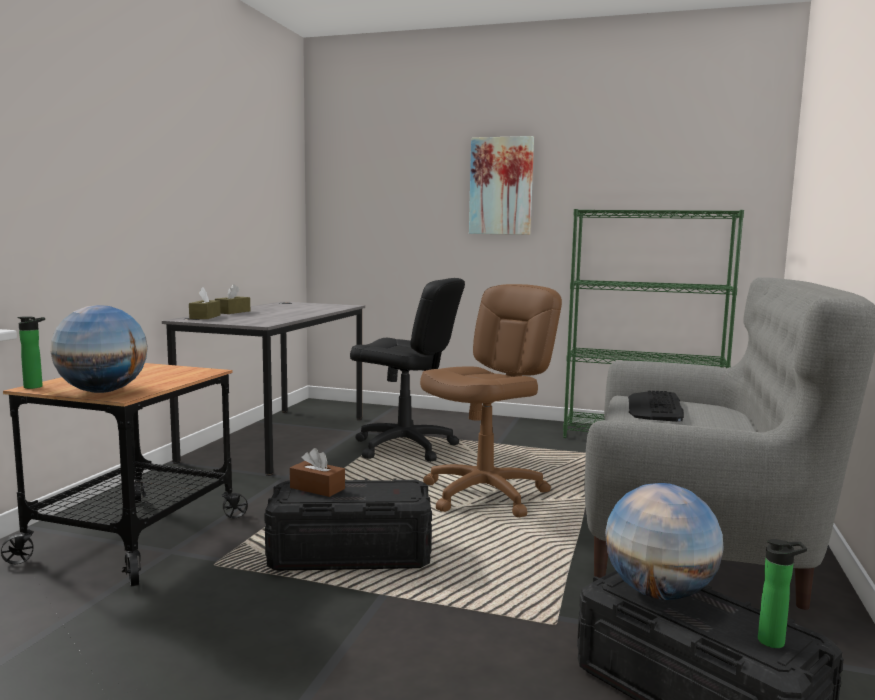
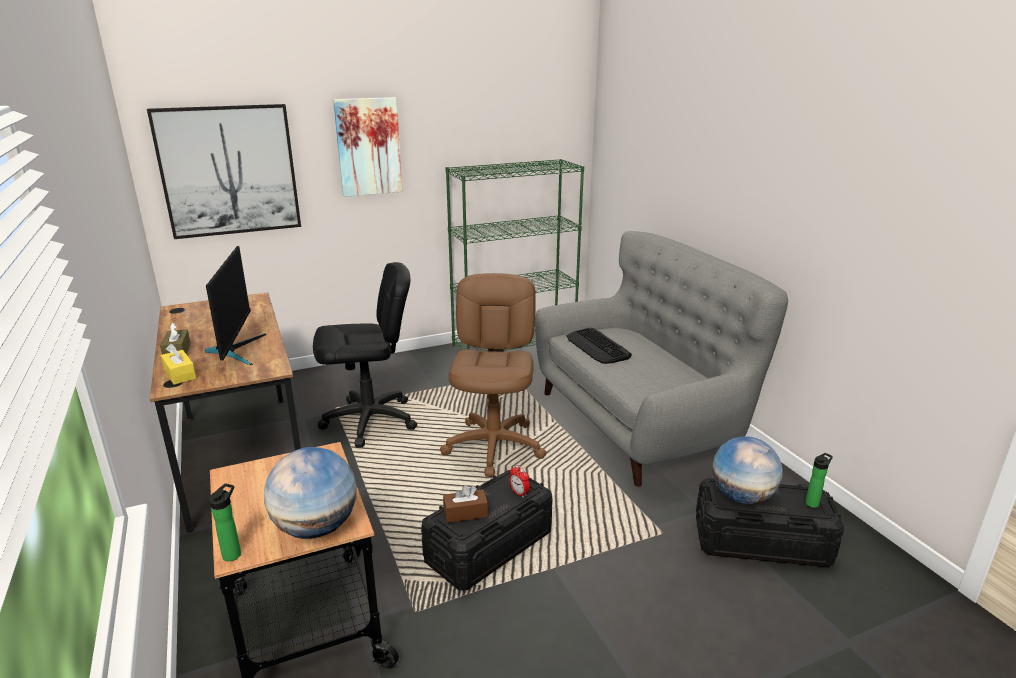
camera: 40 degrees left, 15 degrees up
grey desk [162,301,365,476] -> brown desk [150,292,301,533]
brown tissue box [189,287,221,319] -> yellow tissue box [161,344,196,385]
none -> picture [147,104,301,239]
none -> monitor [205,246,266,365]
none -> alarm clock [509,465,530,497]

